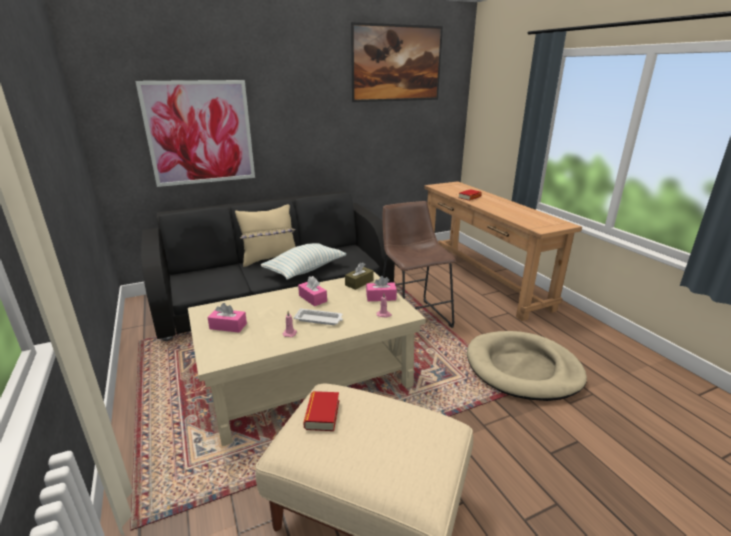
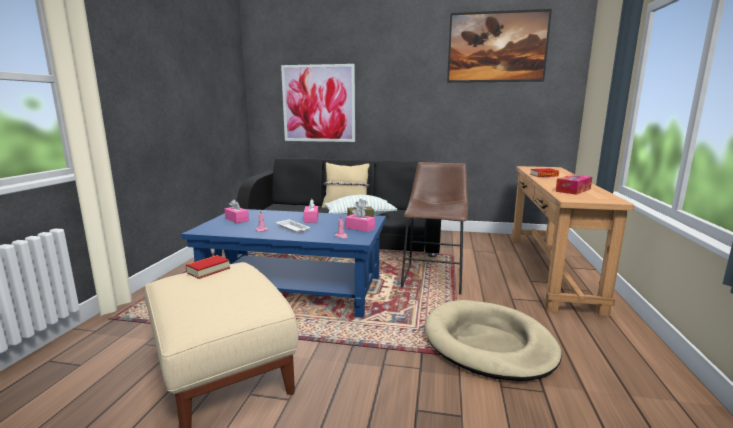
camera: 35 degrees right, 10 degrees down
beige coffee table [188,272,426,446] -> blue coffee table [181,209,386,318]
none -> tissue box [555,175,592,195]

